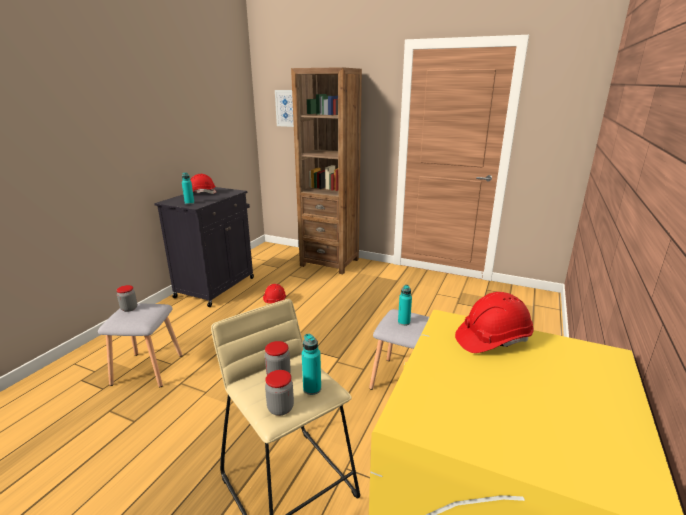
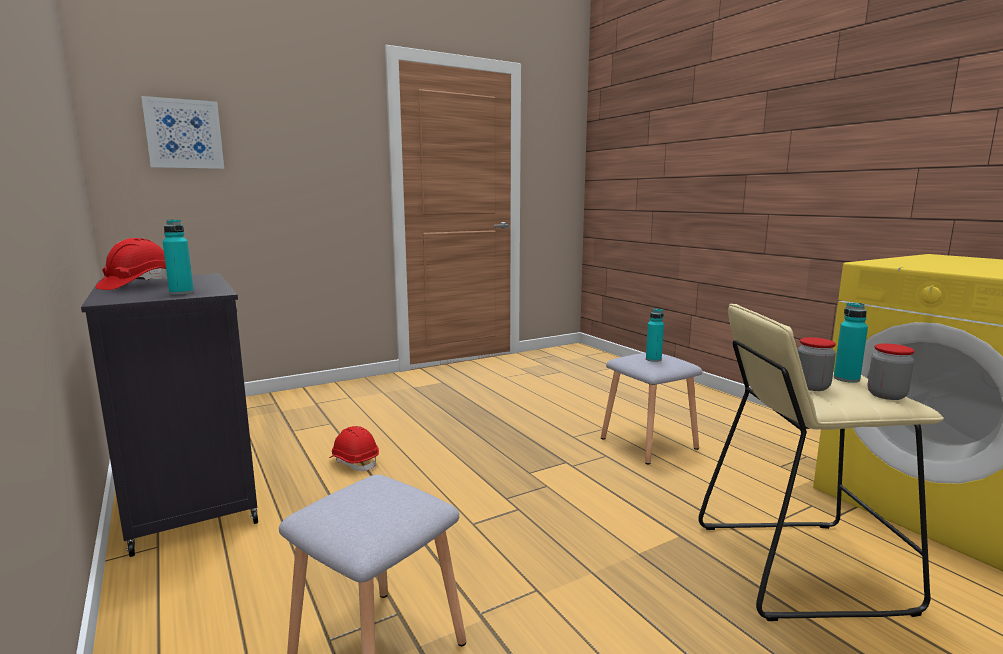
camera: 55 degrees left, 10 degrees down
jar [116,285,137,312] -> none
brown bookcase [291,67,362,274] -> none
red hard hat [455,292,534,353] -> none

